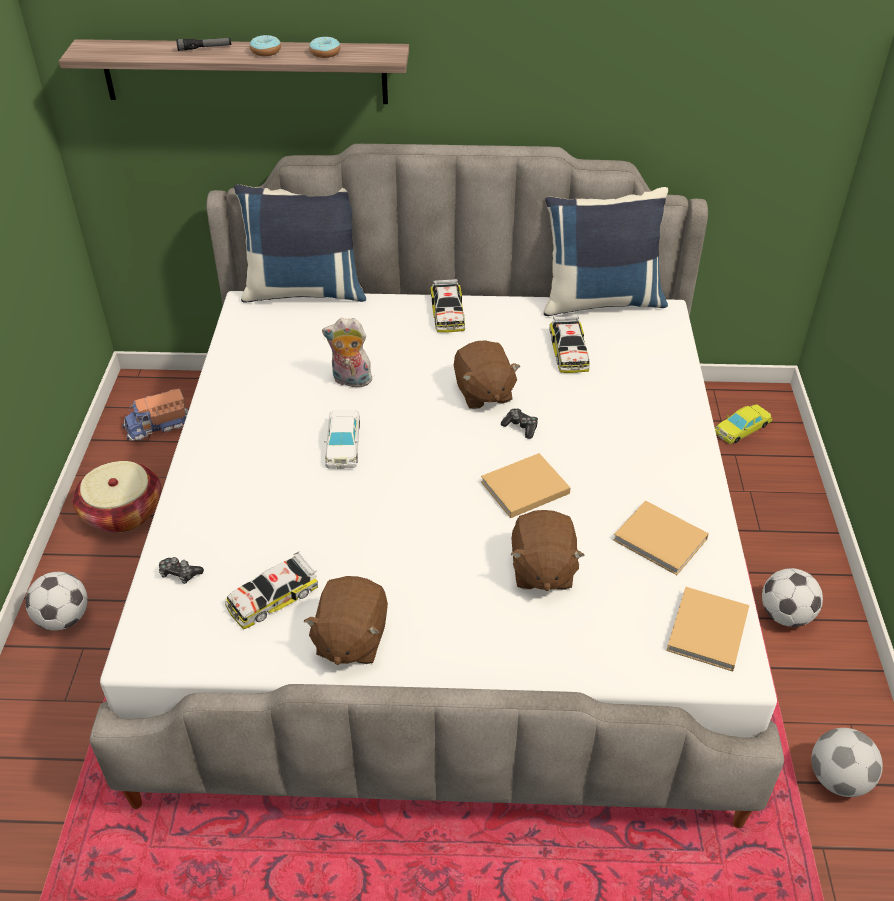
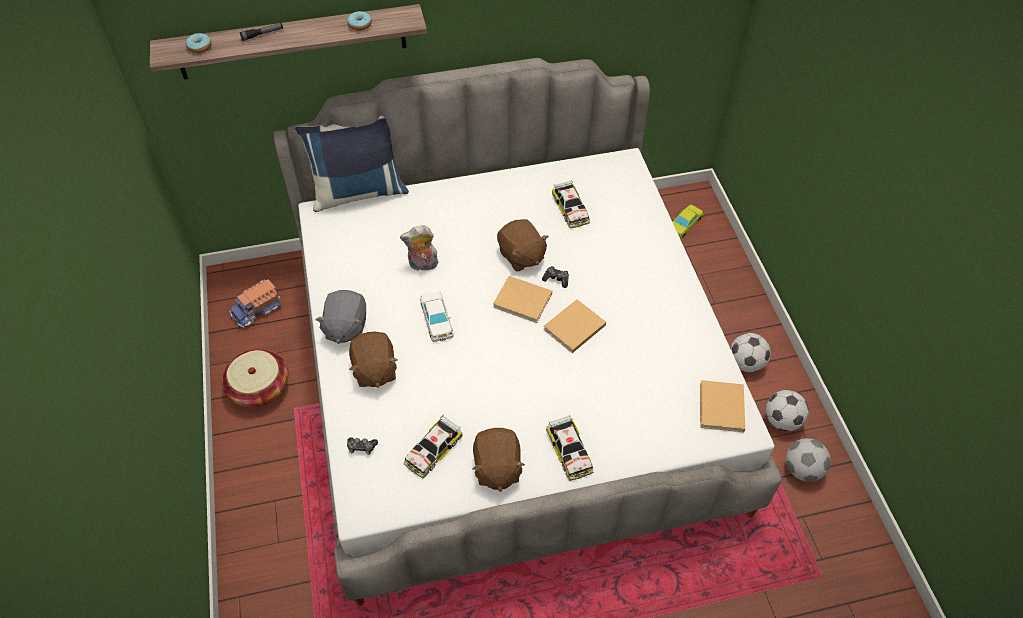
camera: 15 degrees left, 10 degrees up
football [25,572,88,630] -> football moved to [766,390,809,431]
donut [250,35,281,56] -> donut moved to [185,33,211,53]
toy car [431,279,465,333] -> toy car moved to [546,414,593,481]
brown plush toy [510,510,584,591] -> brown plush toy moved to [349,331,398,388]
blue pillow [543,187,668,316] -> none
beige book [613,500,709,575] -> beige book moved to [493,276,552,323]
none -> grey plush toy [315,290,366,344]

